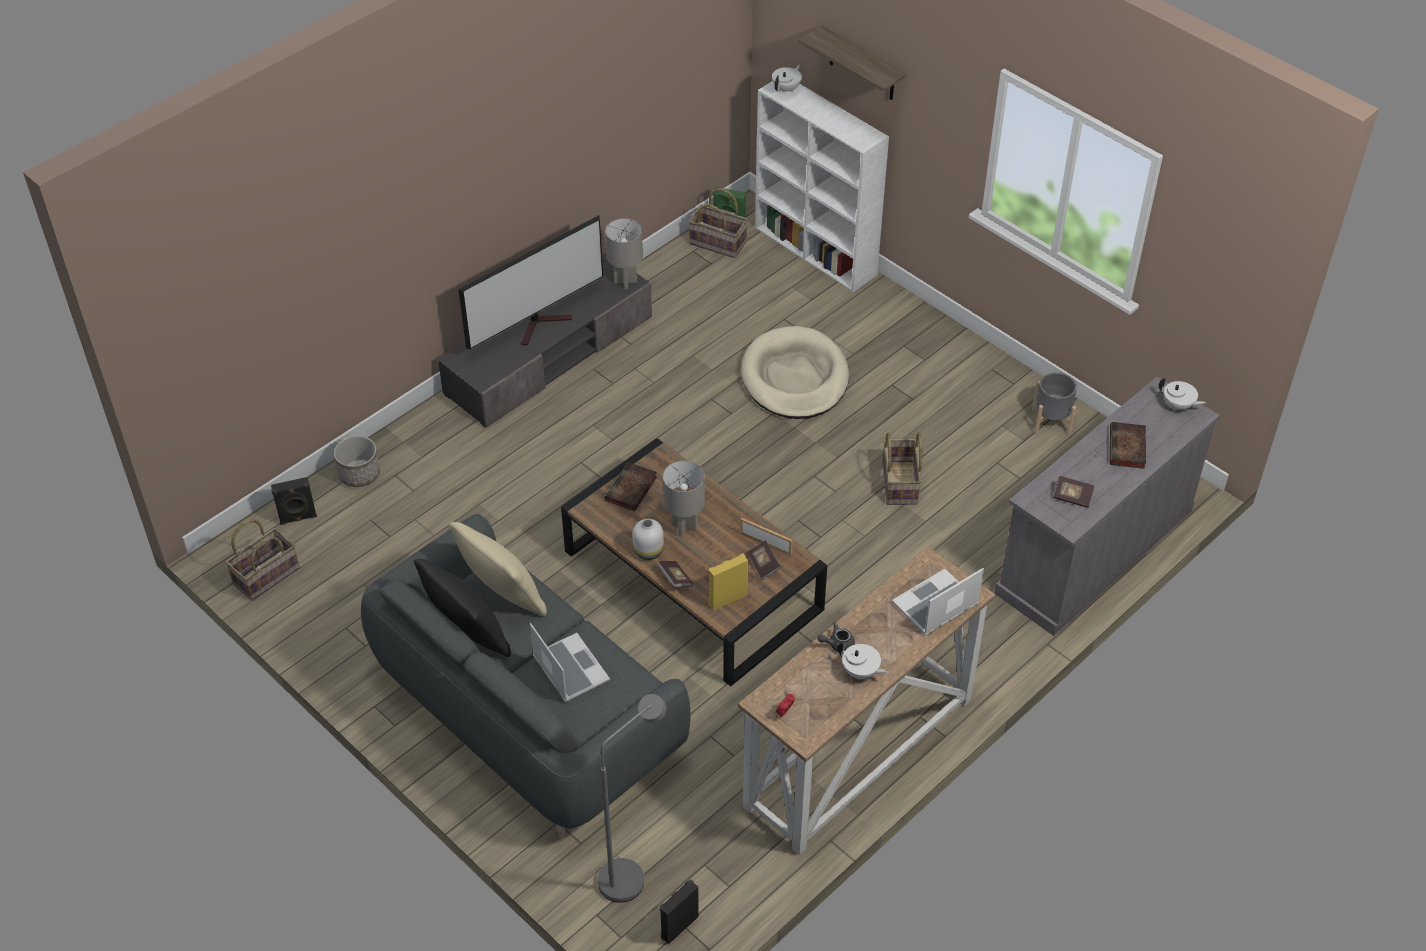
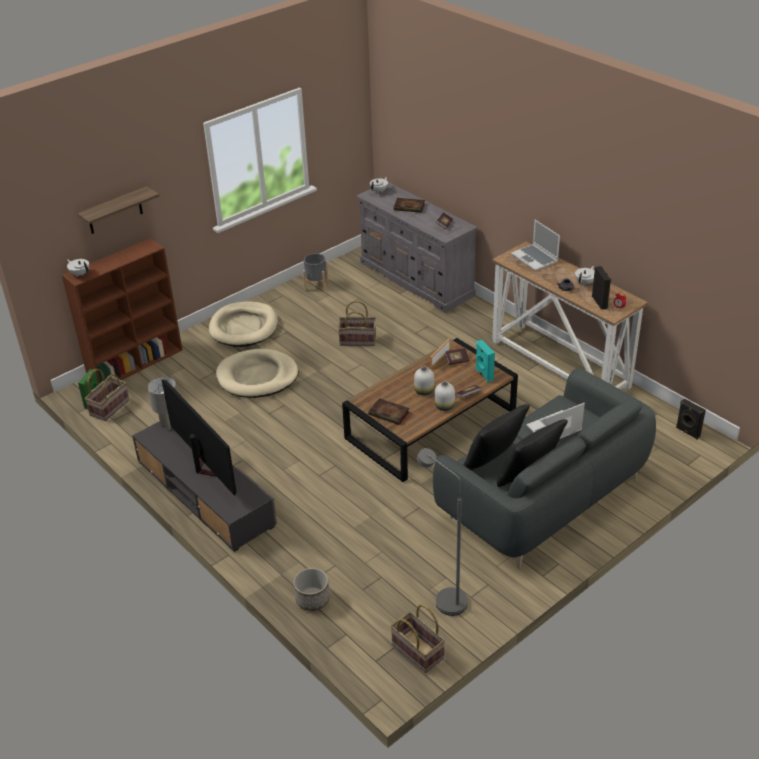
camera: 85 degrees left, 10 degrees down
black speaker [271,477,317,525] -> black speaker moved to [592,266,611,310]
beige pillow [449,522,547,616] -> black pillow [464,404,530,470]
grey floor lamp [598,694,666,903] -> grey floor lamp moved to [417,448,468,616]
grey table lamp [663,461,705,537] -> white vase [414,367,434,395]
yellow speaker [708,554,748,610] -> turquoise speaker [475,340,495,382]
white bookcase [755,81,889,292] -> brown bookcase [62,238,183,384]
none -> beige dog bed [209,302,278,347]

